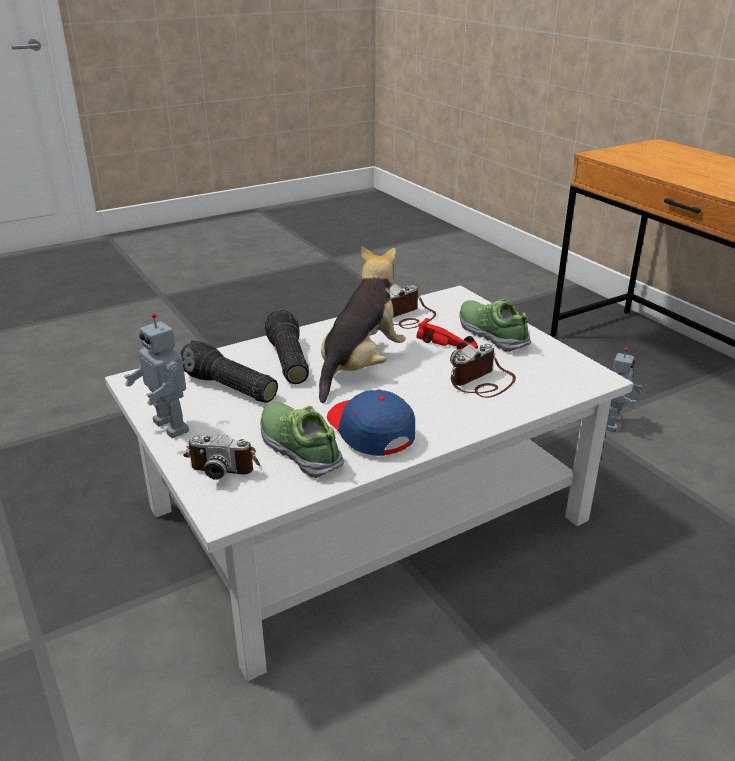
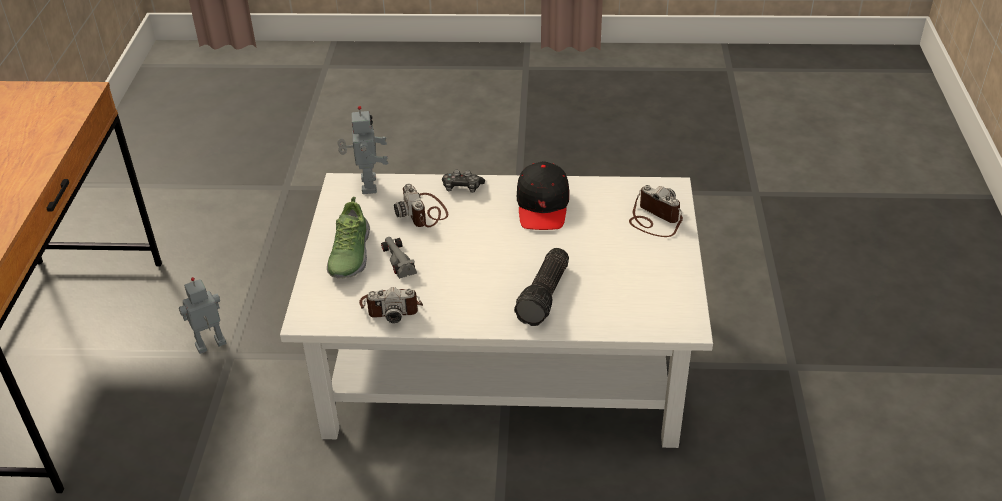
camera: 145 degrees left, 10 degrees up
toy robot [124,313,195,438] -> toy robot moved to [337,106,388,194]
flashlight [180,340,278,403] -> none
shoe [260,402,344,478] -> none
plush toy [319,246,406,403] -> none
blue cap [327,389,415,456] -> black cap [517,161,569,230]
red toy car [416,318,478,350] -> grey toy car [381,237,417,279]
camera [450,344,516,398] -> camera turned 75 degrees clockwise [394,184,448,227]
none -> game controller [442,170,485,193]

